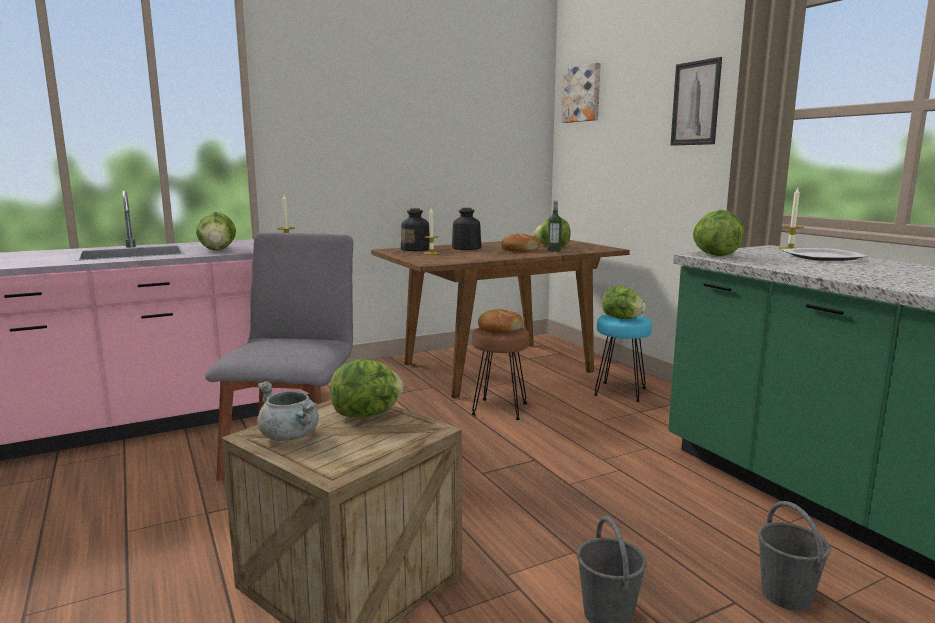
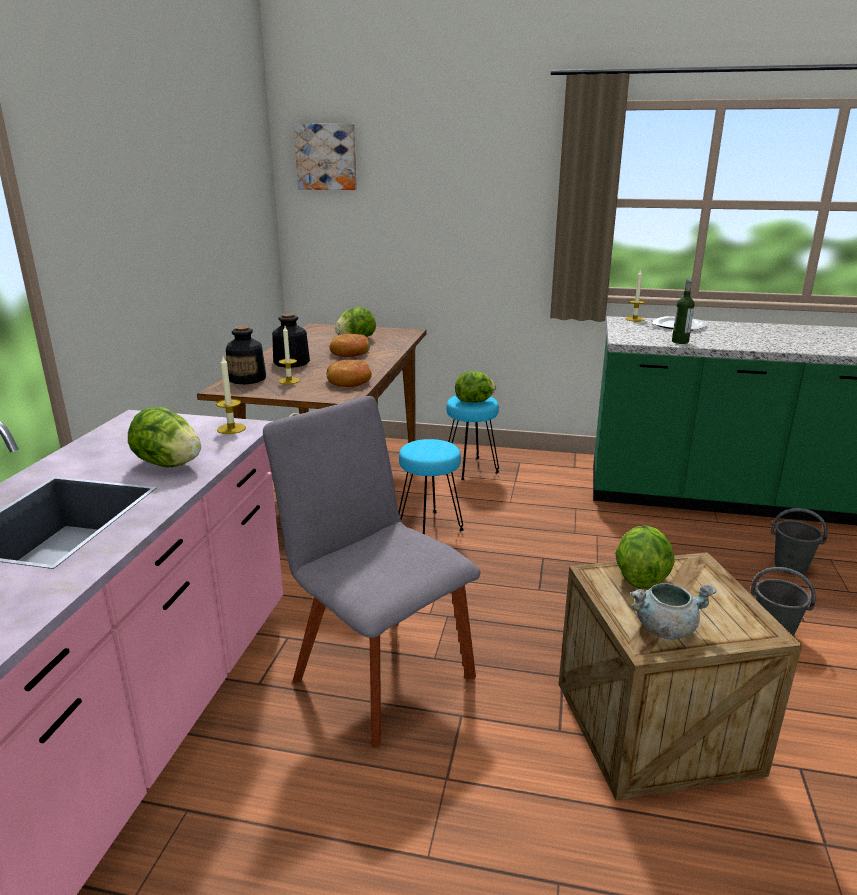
camera: 50 degrees left, 10 degrees up
brown stool [471,327,530,420] -> turquoise stool [398,439,464,534]
bread [478,309,523,333] -> bread moved to [327,360,372,387]
bottle [548,201,562,252] -> bottle moved to [672,279,694,344]
picture [670,57,722,146] -> none
lettuce [692,210,744,256] -> none

